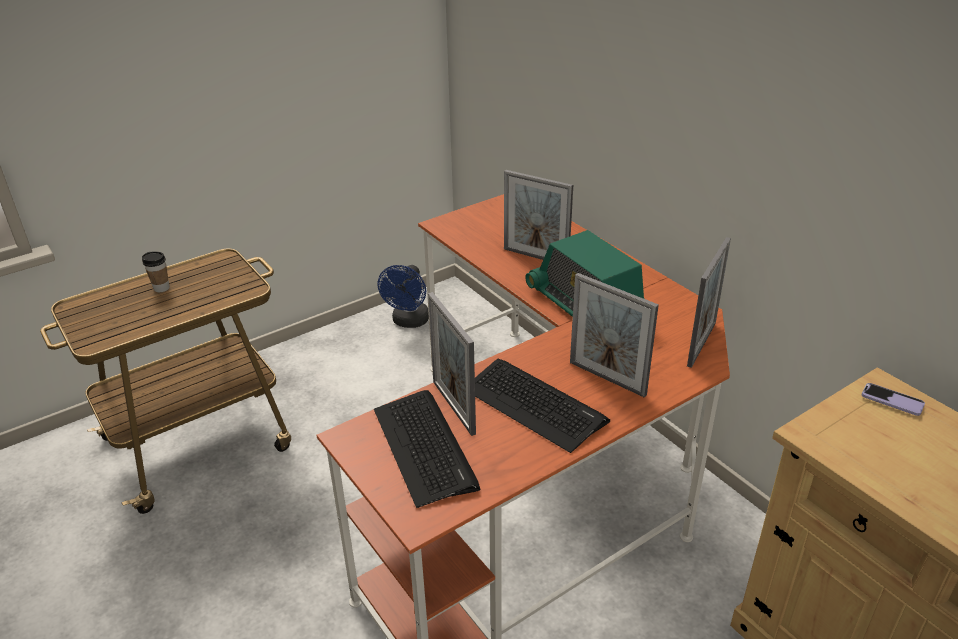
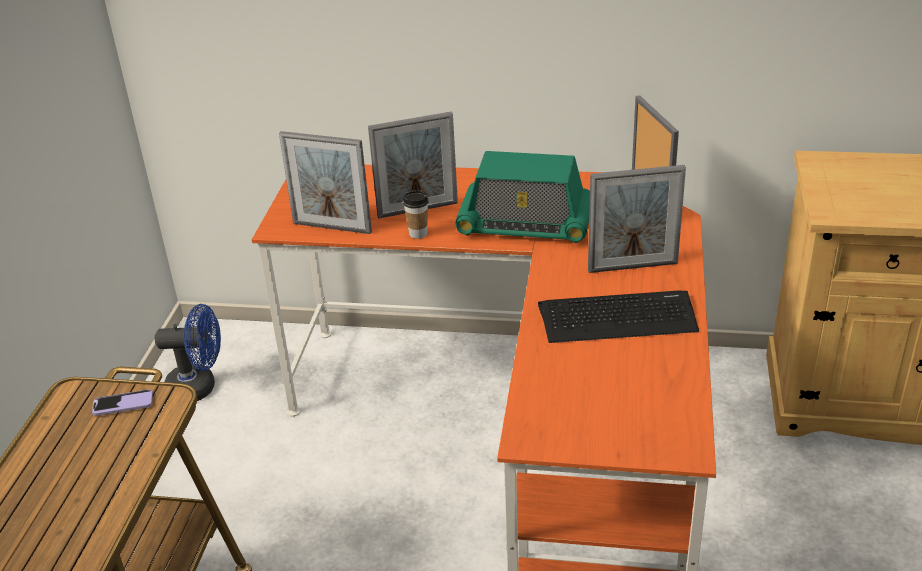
camera: 45 degrees left, 0 degrees up
cup [142,251,170,292] -> cup moved to [403,190,429,239]
keyboard [374,390,480,508] -> none
blue fan [378,265,429,328] -> blue fan turned 60 degrees counterclockwise [155,304,221,401]
picture frame [428,292,476,436] -> picture frame moved to [279,131,372,234]
phone [861,383,925,416] -> phone moved to [92,389,153,416]

